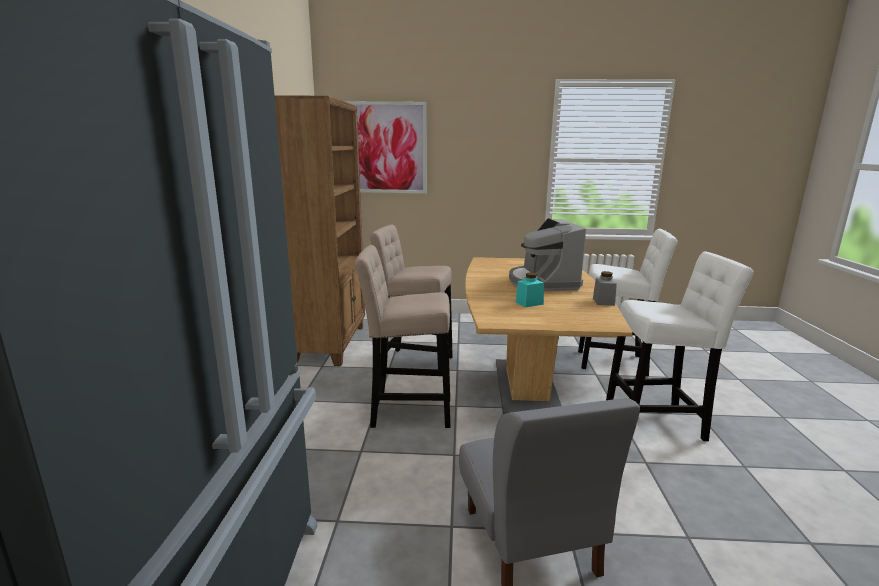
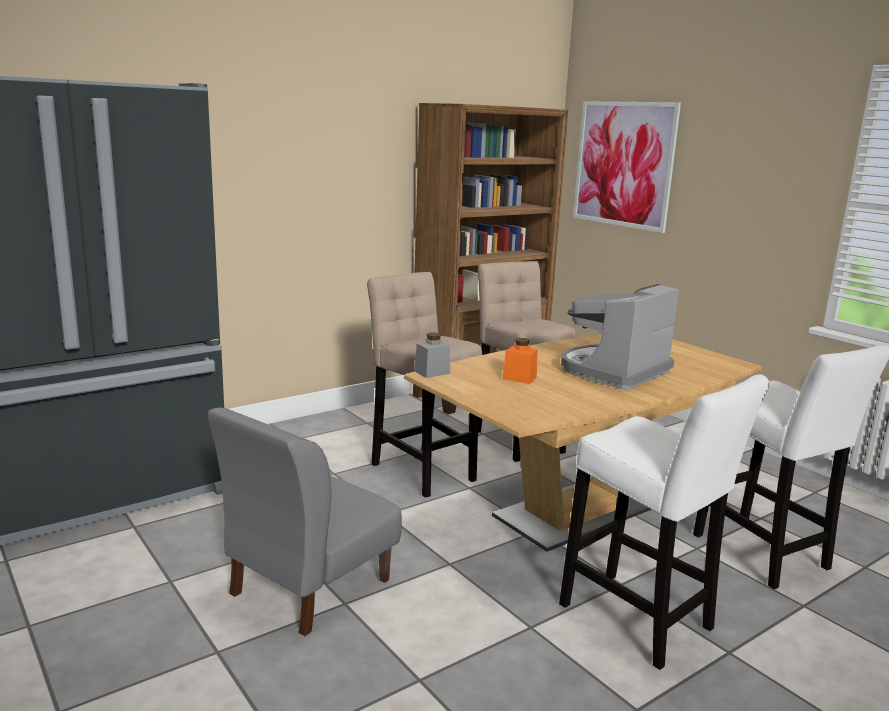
camera: 50 degrees right, 0 degrees up
turquoise jar [516,273,544,307] -> orange jar [503,338,538,384]
grey jar [593,271,617,306] -> grey jar moved to [414,332,450,378]

